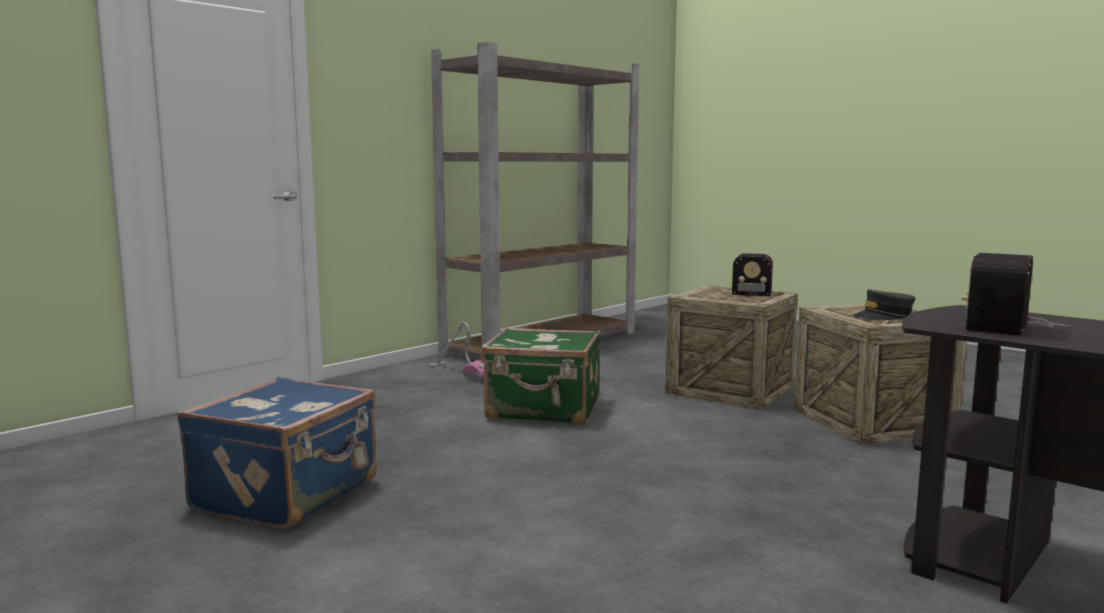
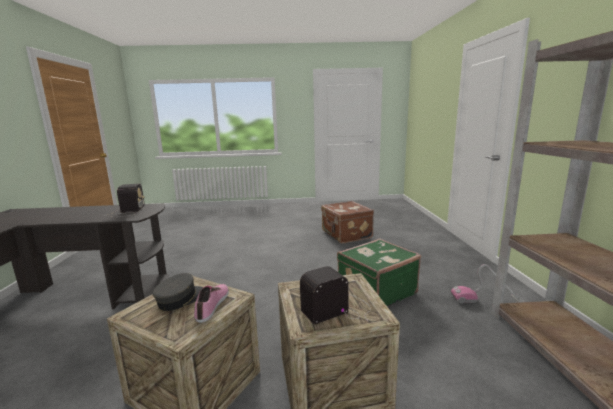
camera: 135 degrees right, 5 degrees up
blue suitcase [177,377,377,530] -> brown suitcase [321,201,374,244]
none -> shoe [194,284,229,323]

